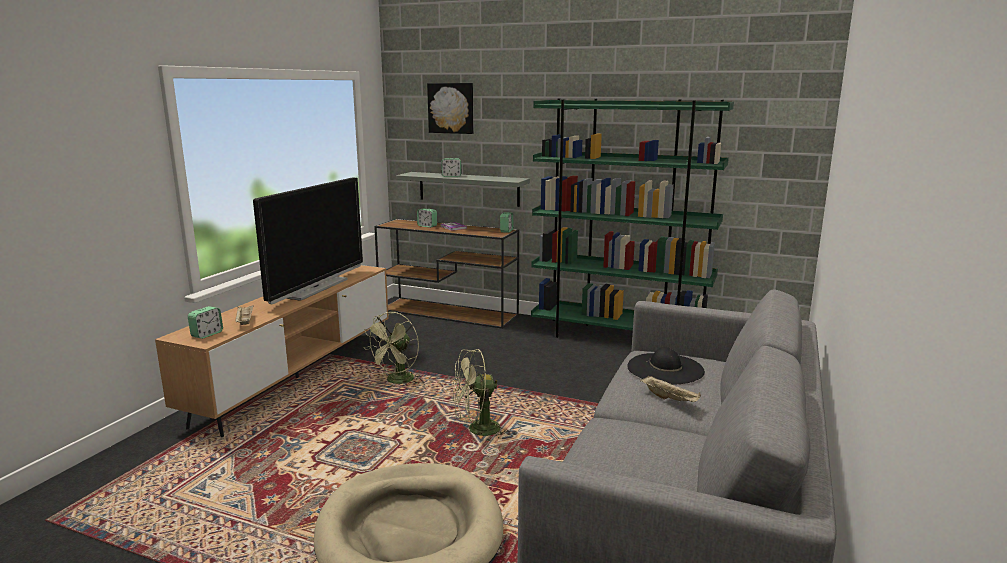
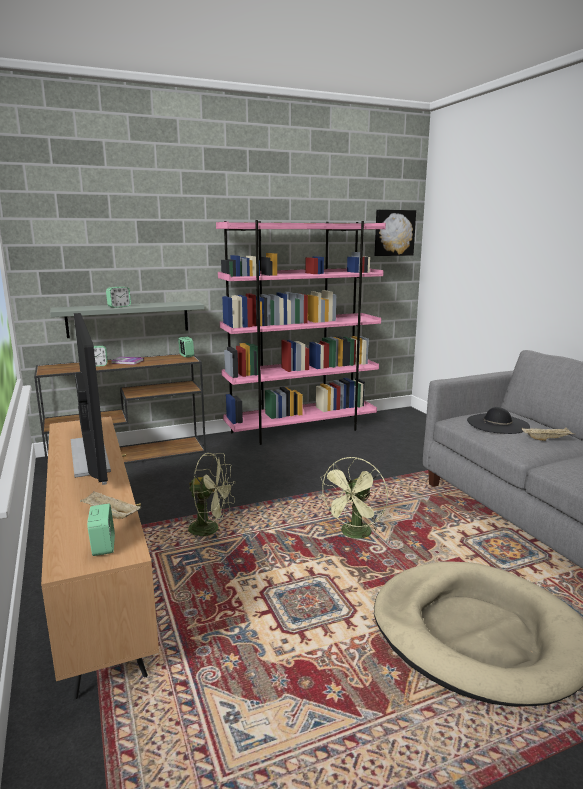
camera: 45 degrees left, 0 degrees up
green fan [363,312,422,384] -> green fan turned 60 degrees counterclockwise [188,453,235,537]
picture [427,83,473,134] -> picture moved to [375,210,416,256]
green bookcase [531,98,734,338] -> pink bookcase [216,220,386,445]

